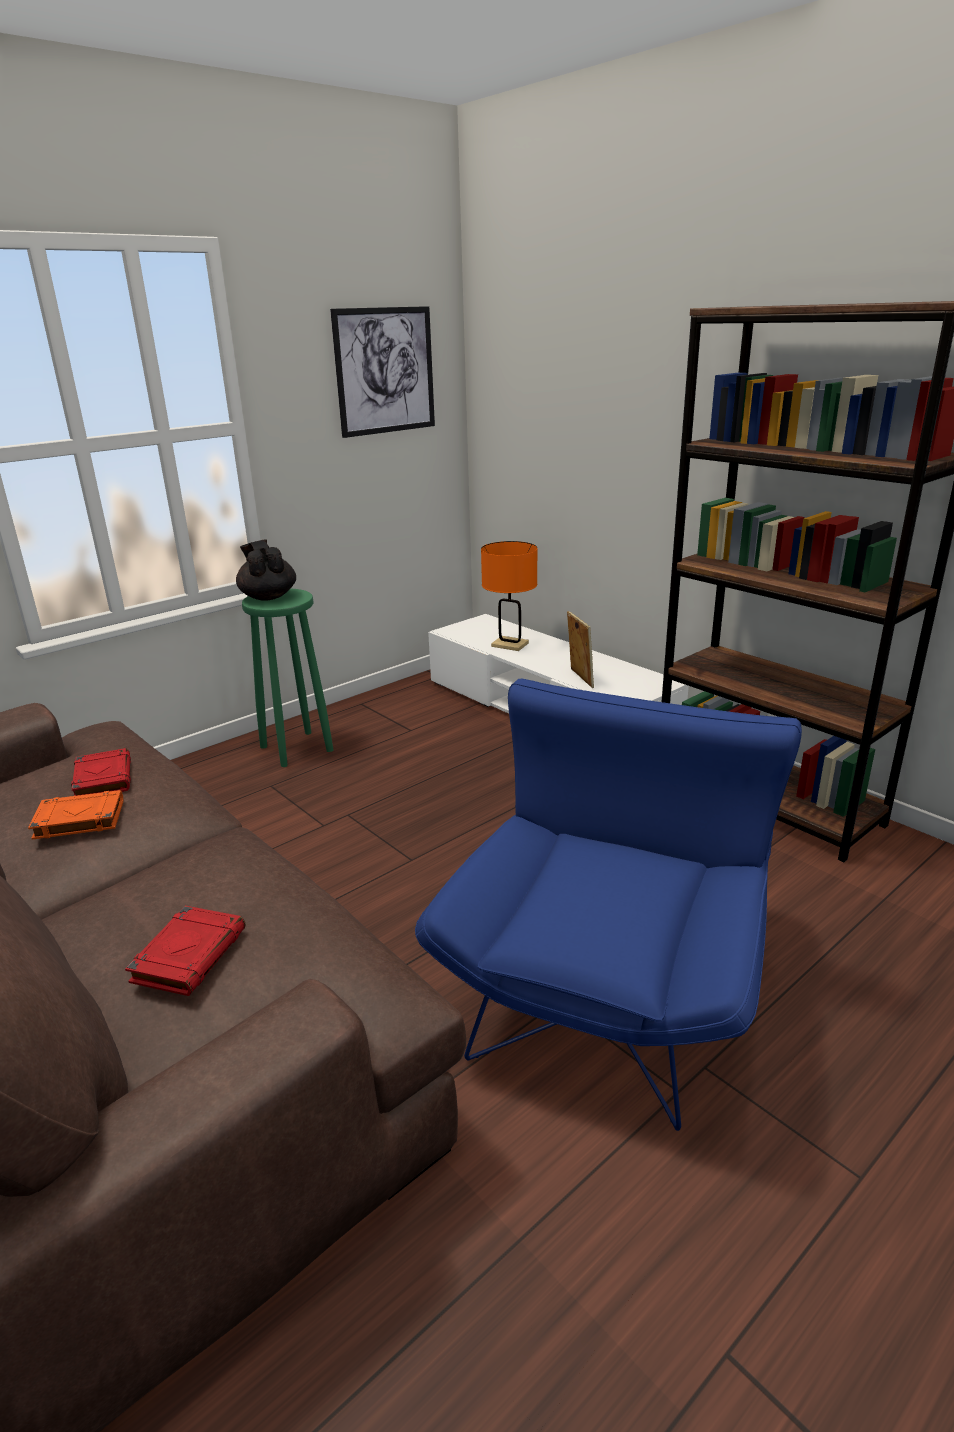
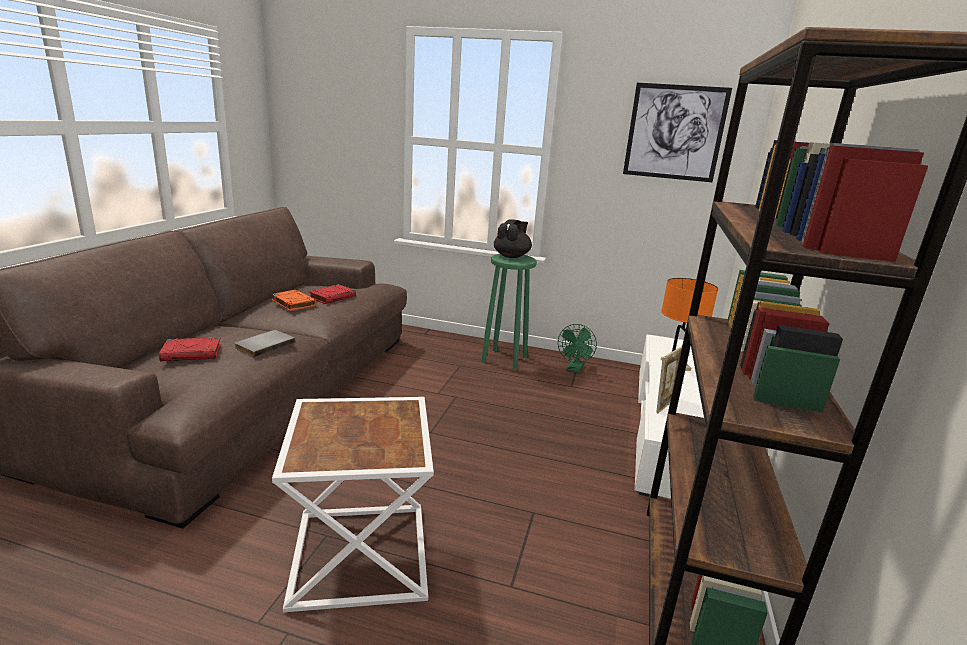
camera: 55 degrees right, 5 degrees down
blue armchair [415,678,802,1131] -> white side table [272,397,434,612]
none -> grey book [234,330,295,357]
none -> green fan [558,324,597,373]

